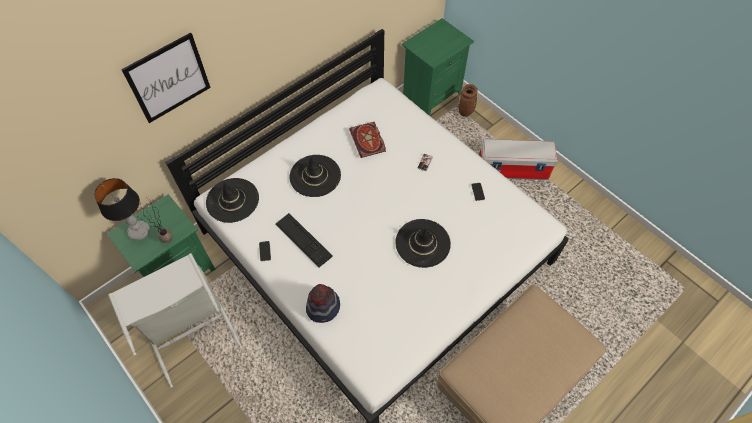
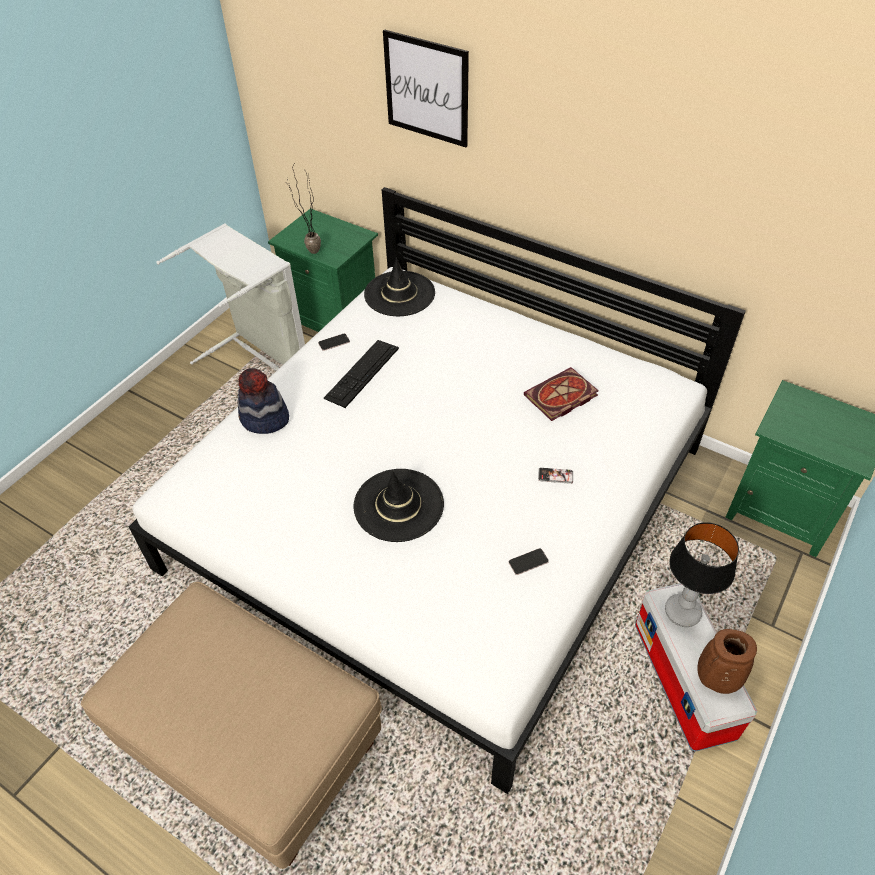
camera: 75 degrees right, 10 degrees down
table lamp [94,178,150,241] -> table lamp moved to [665,522,739,627]
black hat [290,155,341,197] -> none
brown vase [458,84,478,117] -> brown vase moved to [698,629,757,694]

